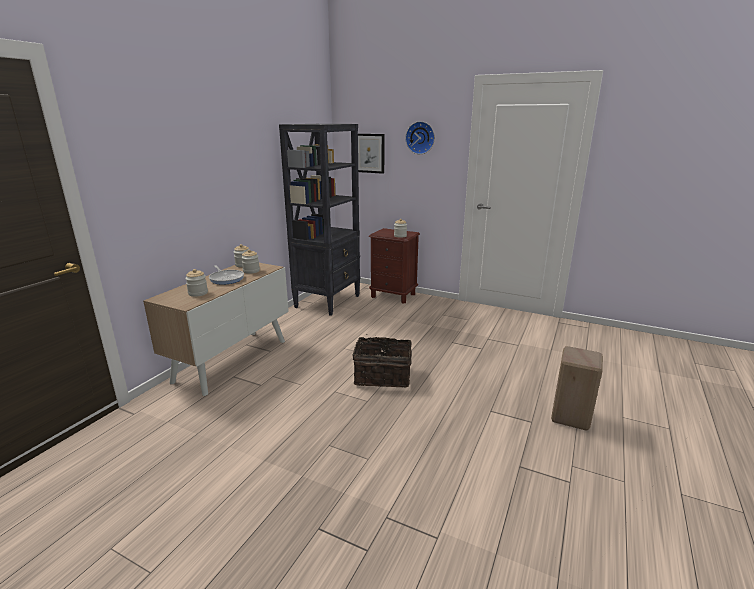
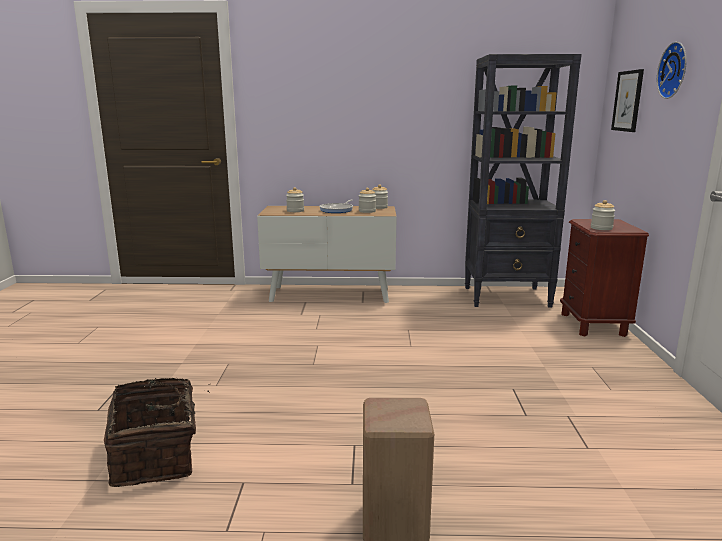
camera: 65 degrees right, 5 degrees down
basket [352,335,412,387] -> basket moved to [104,378,209,487]

